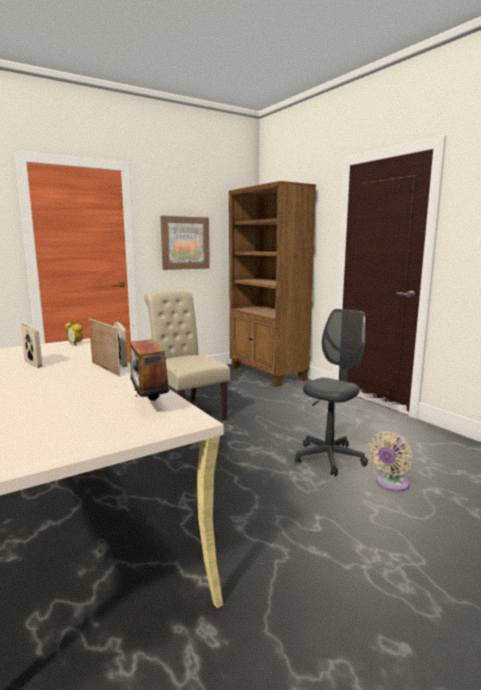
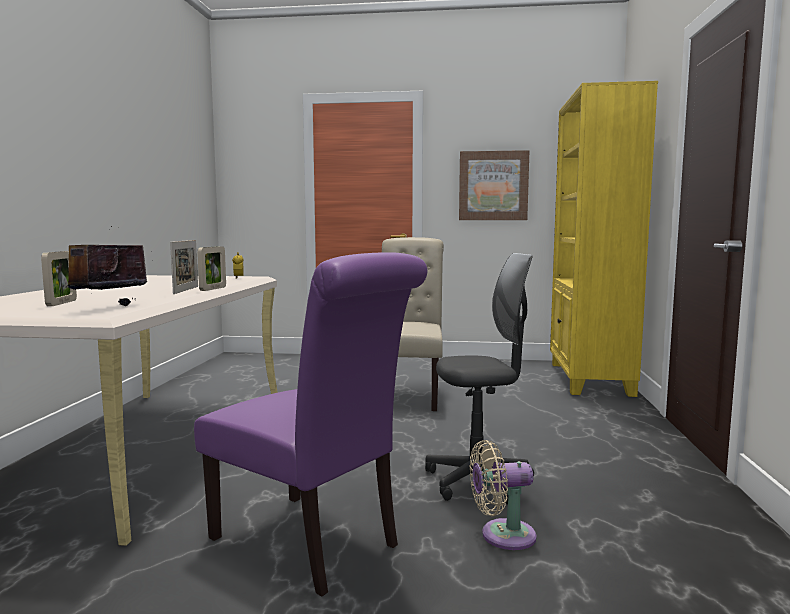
camera: 40 degrees right, 5 degrees down
picture frame [21,323,42,368] -> picture frame moved to [41,251,77,306]
brown bookcase [229,181,316,387] -> yellow bookcase [550,81,658,397]
none -> purple chair [194,252,428,597]

